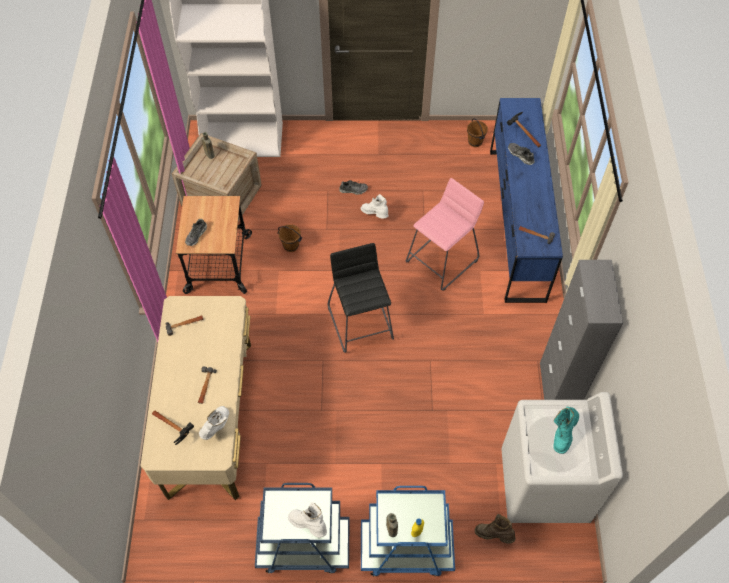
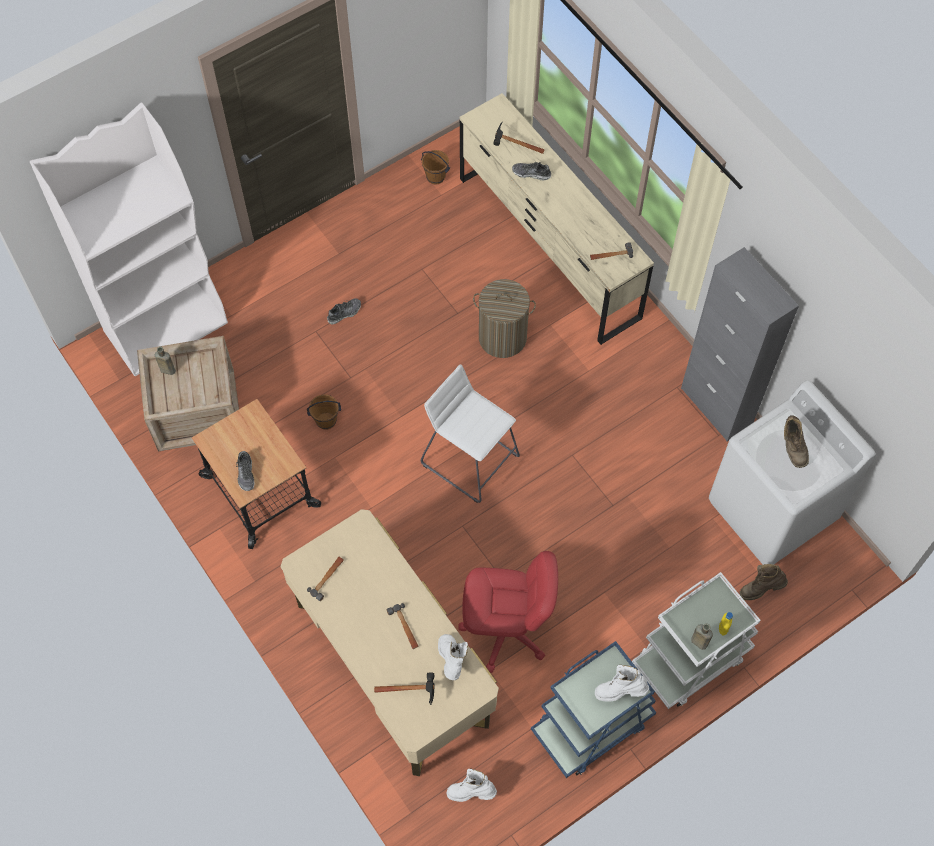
camera: 35 degrees left, 5 degrees up
black stool [328,243,394,353] -> white stool [421,364,520,503]
white boot [361,194,389,219] -> white boot moved to [447,769,497,802]
blue cart [361,486,455,577] -> white cart [632,572,761,709]
pink stool [406,178,484,291] -> laundry basket [473,279,536,358]
blue dresser [490,98,563,303] -> beige dresser [460,93,654,345]
turquoise boot [553,407,579,454] -> brown boot [784,415,809,468]
none -> red office chair [458,551,558,673]

